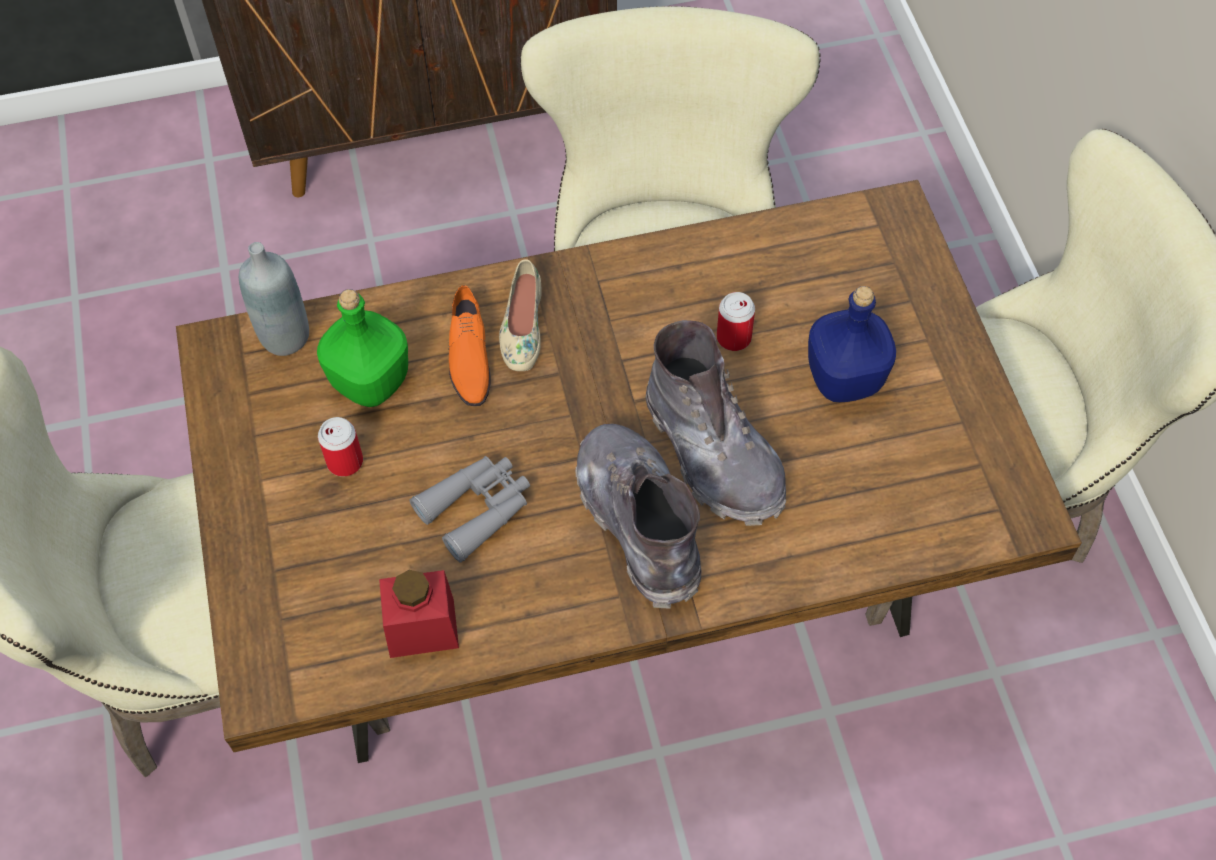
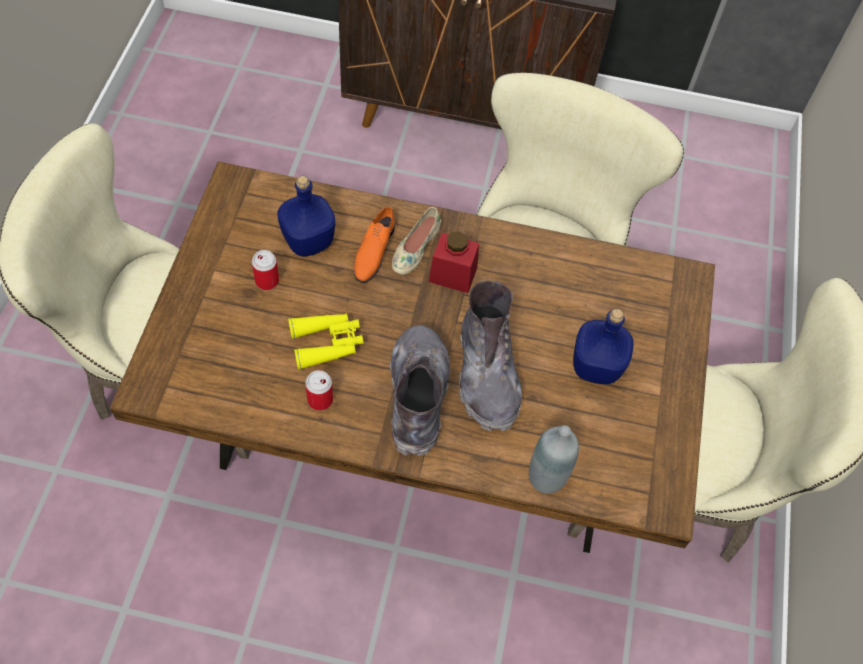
camera: 20 degrees right, 0 degrees up
grey bottle [239,242,309,356] -> grey bottle moved to [529,425,579,494]
green bottle [317,289,408,407] -> blue bottle [277,176,335,257]
red jar [379,570,459,658] -> red jar moved to [429,232,479,293]
grey binoculars [409,456,530,563] -> yellow binoculars [288,314,363,370]
can [717,292,755,351] -> can moved to [305,370,333,411]

